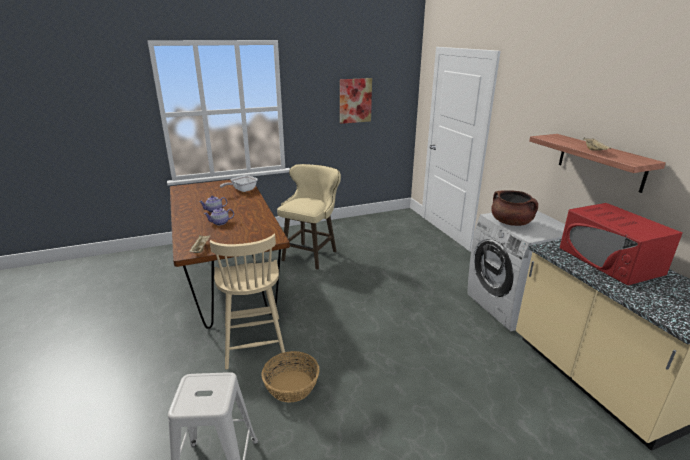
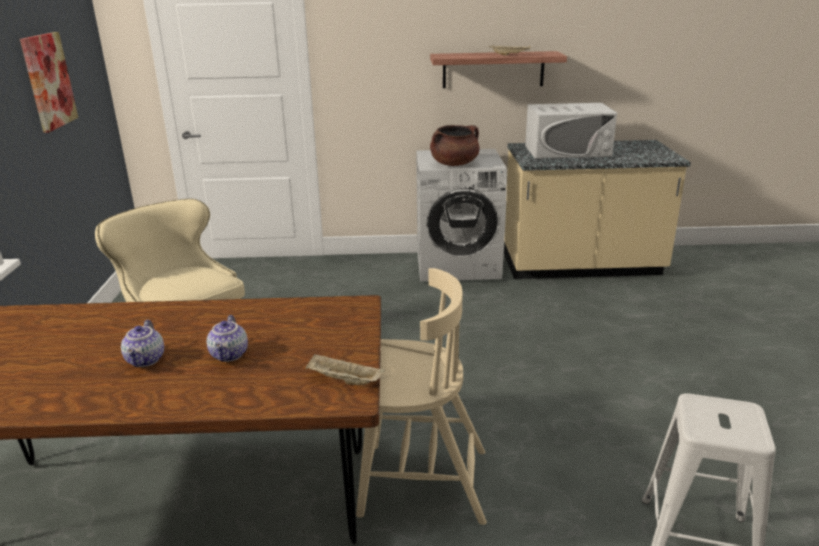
camera: 70 degrees left, 0 degrees up
frying pan [220,175,258,192] -> none
basket [261,351,319,403] -> none
red microwave [560,203,682,286] -> white microwave [525,103,617,159]

